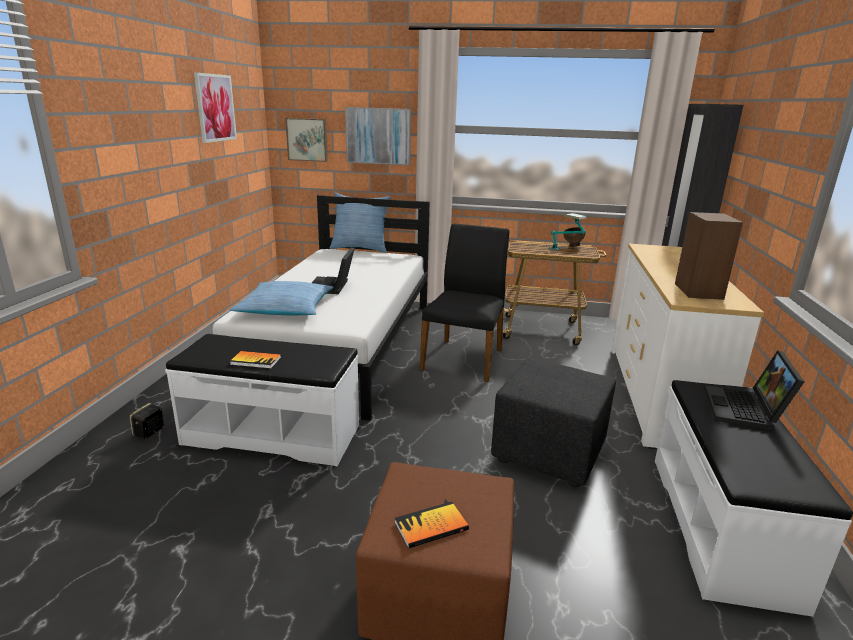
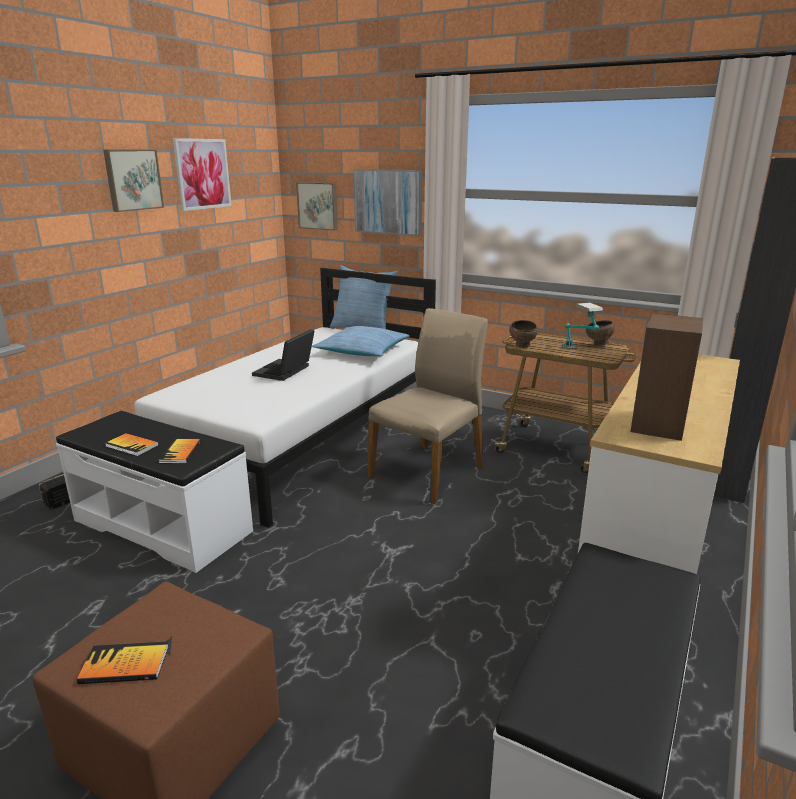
camera: 20 degrees right, 0 degrees up
pillow [229,281,334,315] -> pillow moved to [312,326,410,356]
black chair [420,224,509,382] -> beige chair [367,308,488,504]
black ottoman [491,358,616,487] -> none
laptop [704,350,804,430] -> none
none -> picture [103,150,164,212]
none -> book [158,439,201,463]
none -> brown bowl [509,320,538,348]

